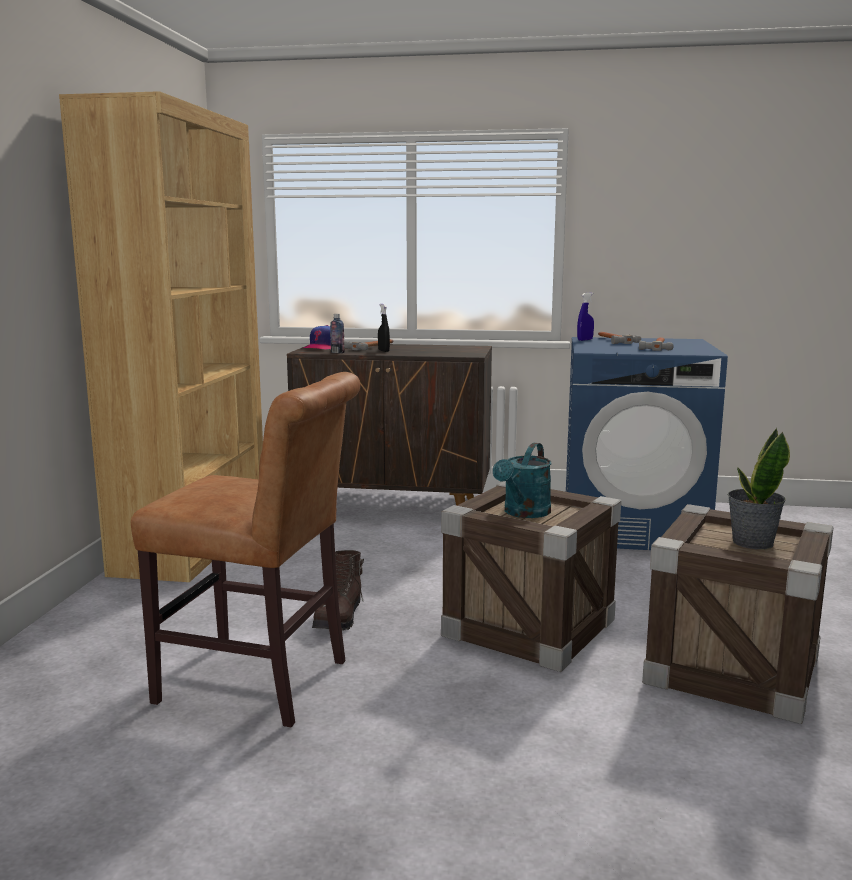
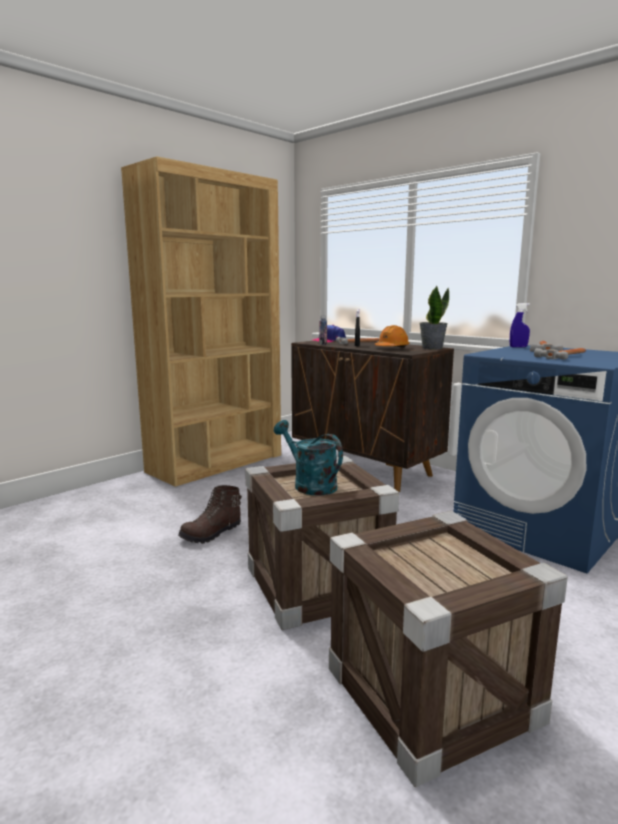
camera: 35 degrees right, 0 degrees up
brown chair [131,372,360,727] -> none
turquoise watering can [493,443,551,518] -> turquoise watering can turned 75 degrees clockwise [274,420,343,495]
potted plant [728,427,790,549] -> potted plant moved to [420,285,449,349]
none -> orange hard hat [374,325,410,348]

